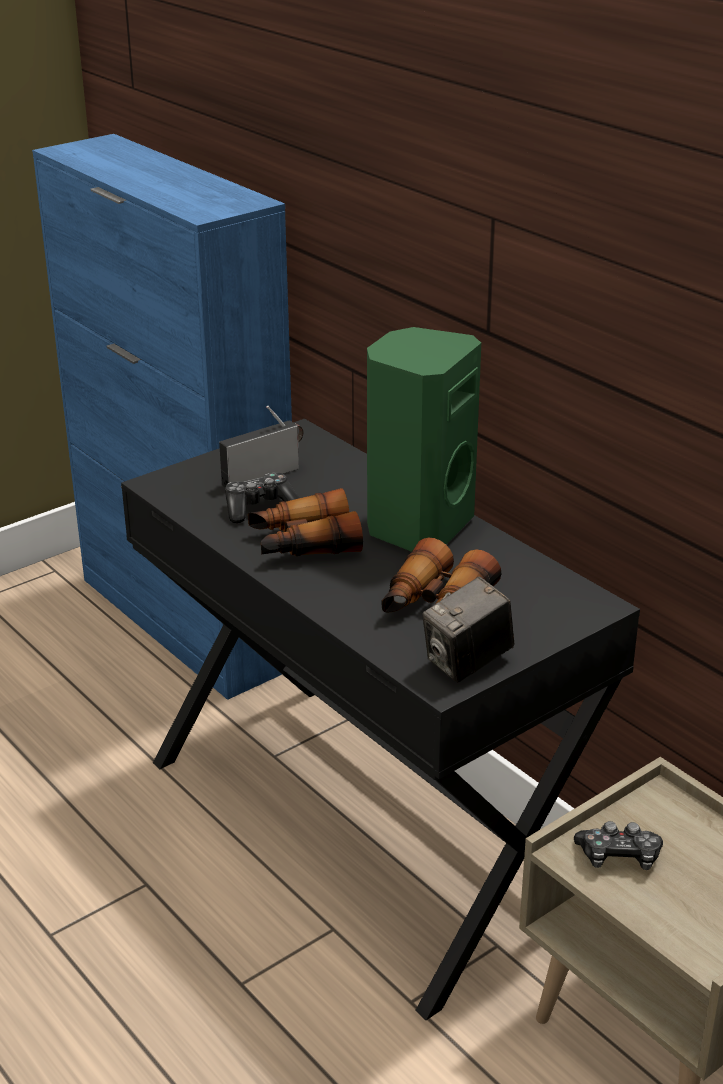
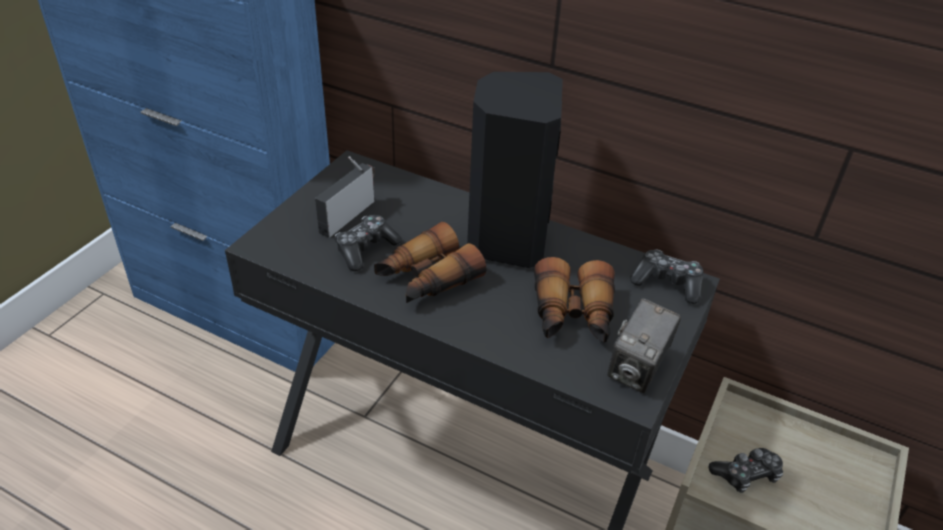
camera: 25 degrees left, 10 degrees up
green speaker [367,327,481,552] -> black speaker [467,72,563,268]
none -> game controller [630,249,703,304]

